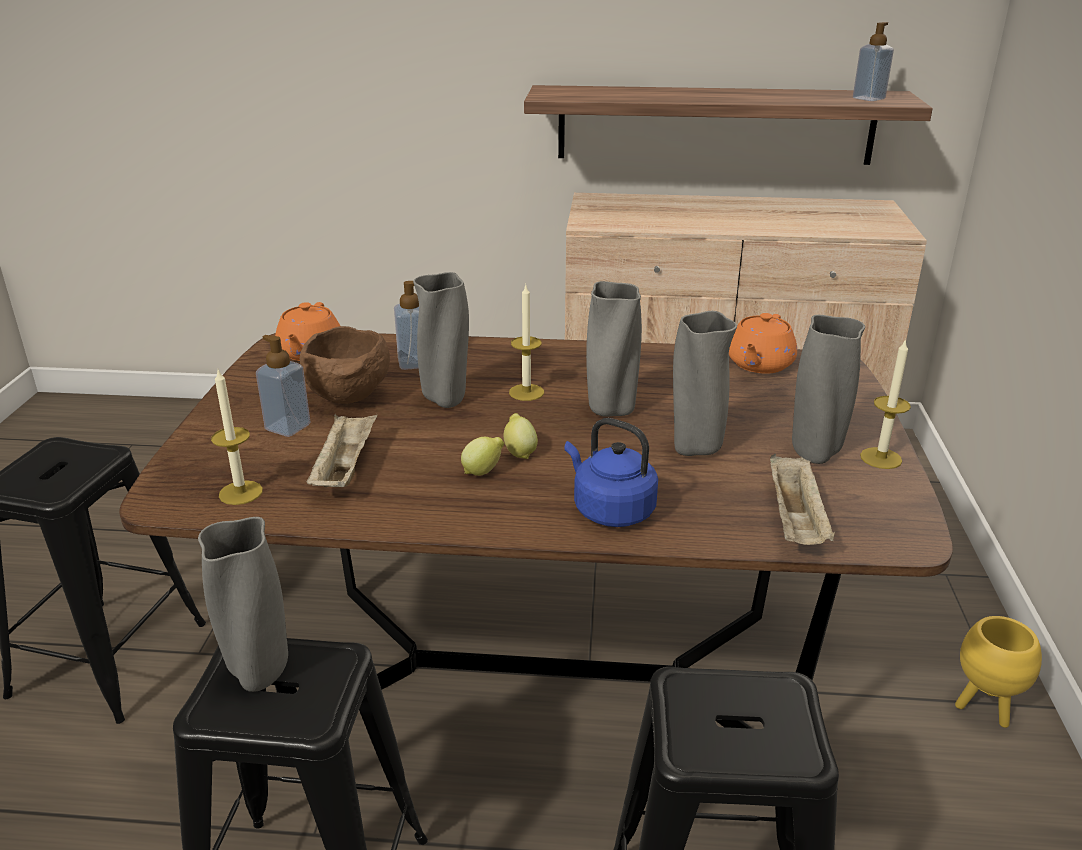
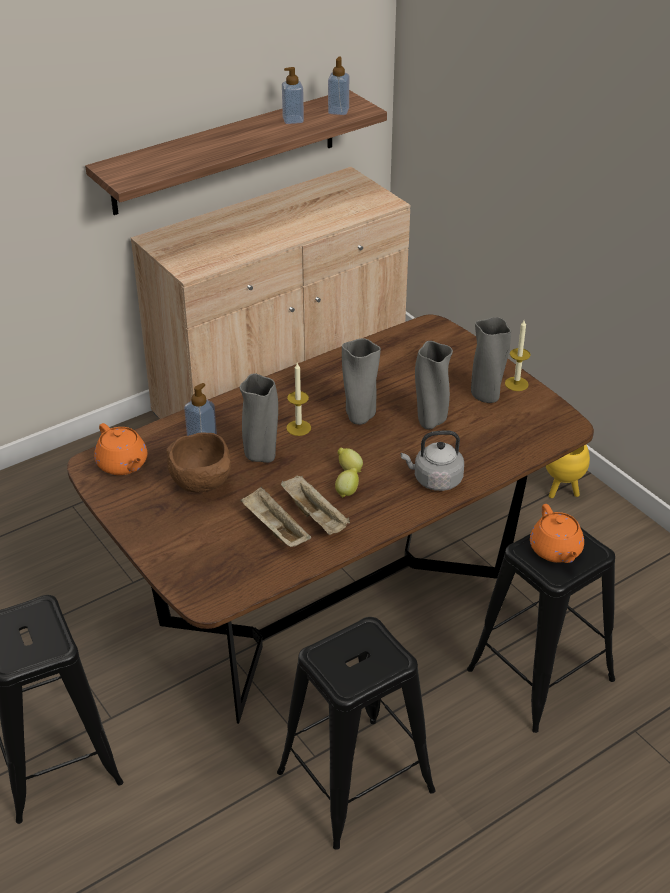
camera: 40 degrees left, 10 degrees up
grey vase [198,517,288,692] -> none
candle [211,370,263,505] -> none
soap dispenser [256,335,310,437] -> soap dispenser moved to [282,67,304,124]
blue kettle [565,418,658,527] -> grey kettle [401,430,464,491]
orange teapot [729,313,797,374] -> orange teapot moved to [530,504,584,563]
beige tray [770,454,836,545] -> beige tray moved to [281,476,350,535]

